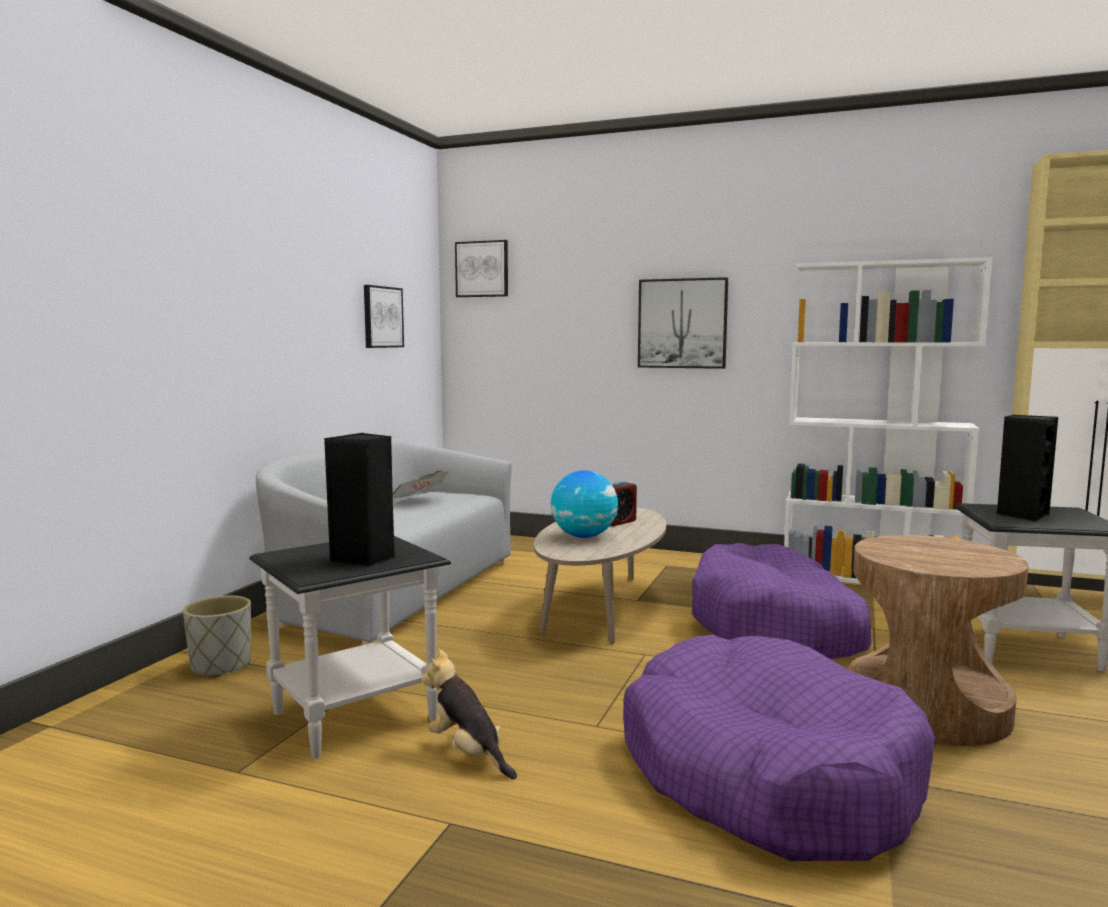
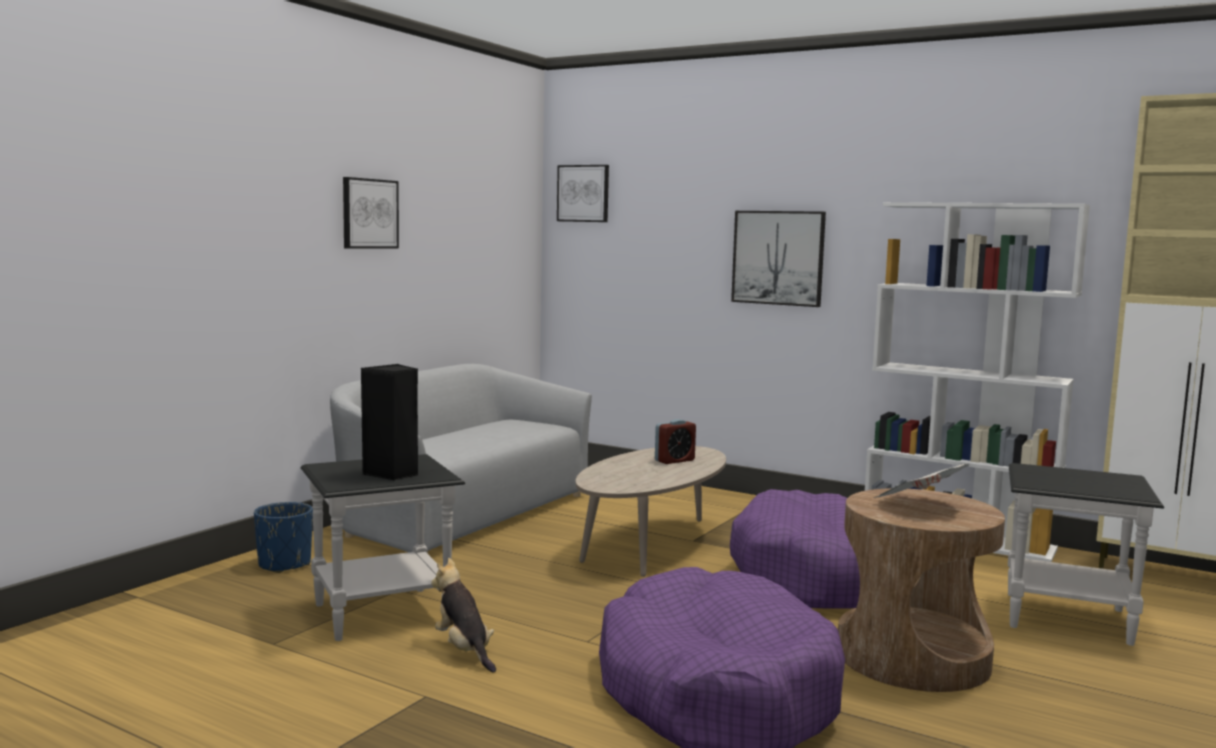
camera: 10 degrees right, 0 degrees up
grey planter [183,595,251,678] -> blue planter [254,502,313,573]
picture [364,285,404,348] -> picture moved to [343,177,399,249]
newspaper [393,470,448,498] -> newspaper moved to [873,463,969,498]
globe [551,470,618,538] -> none
black speaker [997,415,1058,521] -> none

